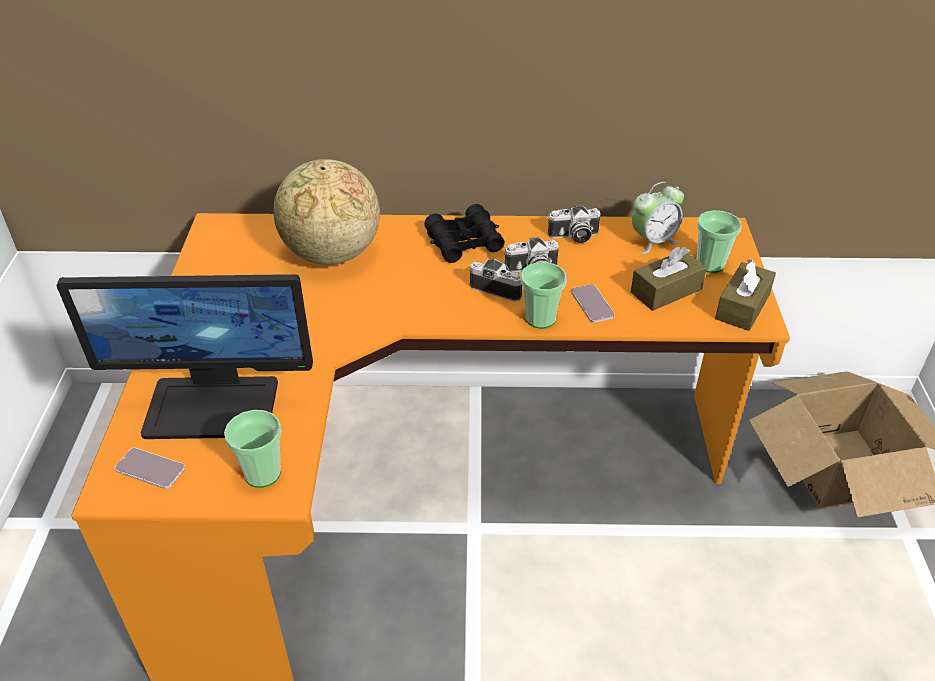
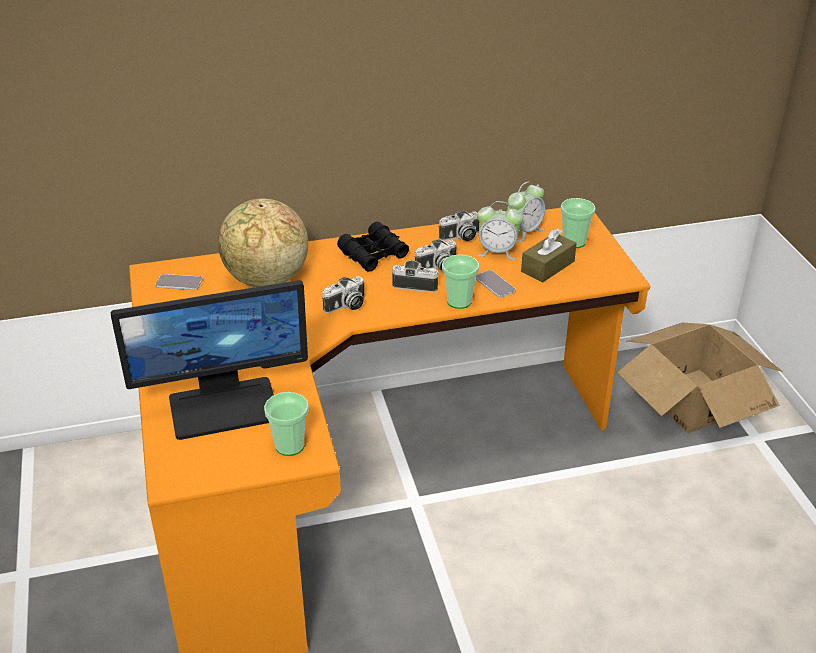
camera: 15 degrees left, 5 degrees down
phone [115,448,185,489] -> phone moved to [155,274,203,290]
brown tissue box [715,259,776,331] -> none
none -> camera [322,276,365,313]
none -> alarm clock [477,201,523,260]

